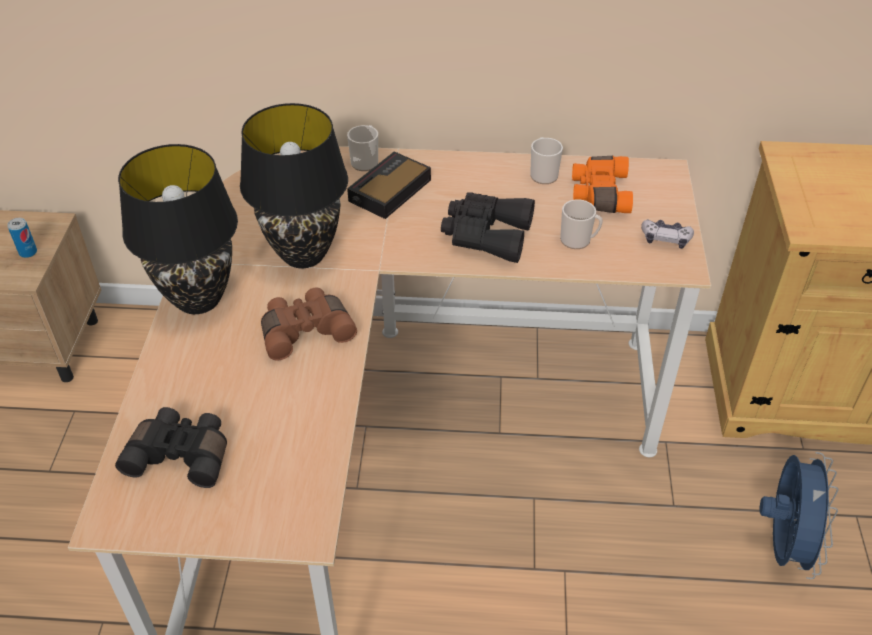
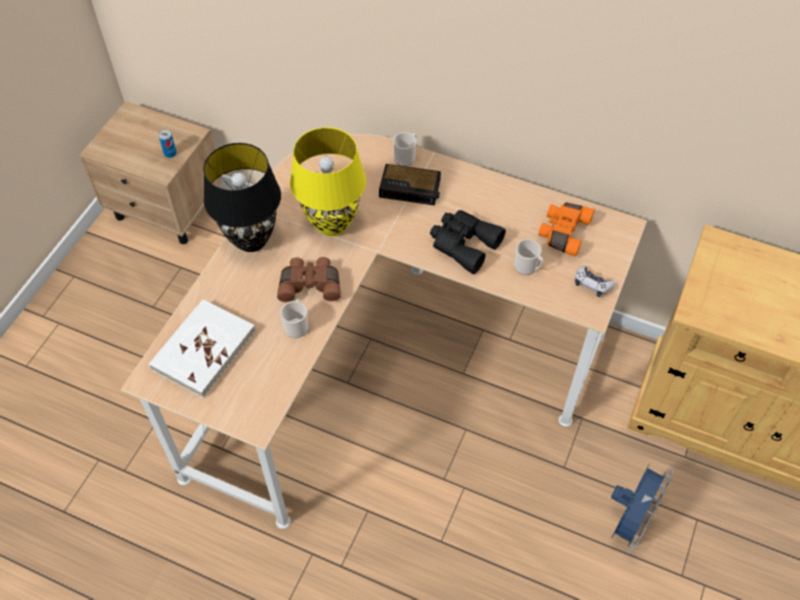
camera: 20 degrees right, 10 degrees up
black binoculars [115,407,227,488] -> white book [149,299,256,398]
black table lamp [240,103,348,268] -> yellow table lamp [290,127,366,236]
alarm clock [347,151,431,219] -> alarm clock turned 135 degrees counterclockwise [379,164,441,205]
mug [530,137,563,184] -> mug moved to [280,299,308,338]

